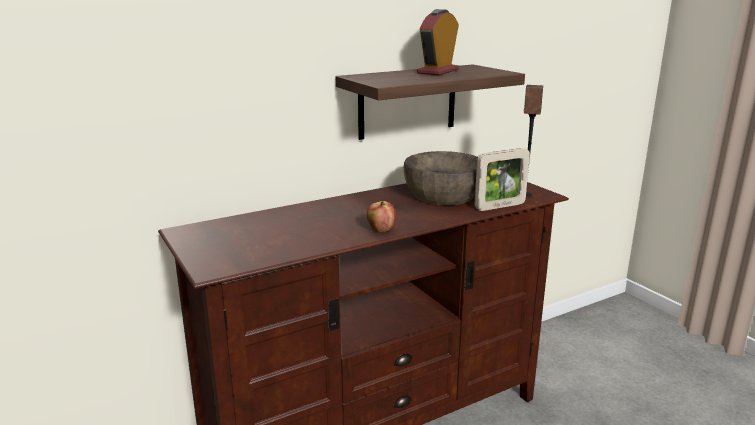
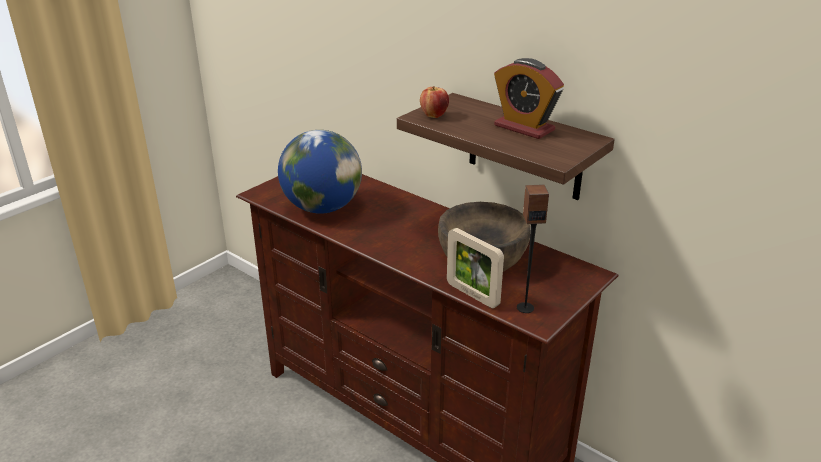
camera: 70 degrees right, 10 degrees up
apple [367,201,396,232] -> apple moved to [420,86,449,118]
alarm clock [417,9,459,75] -> alarm clock turned 150 degrees counterclockwise [494,58,564,139]
none -> globe [278,130,362,214]

